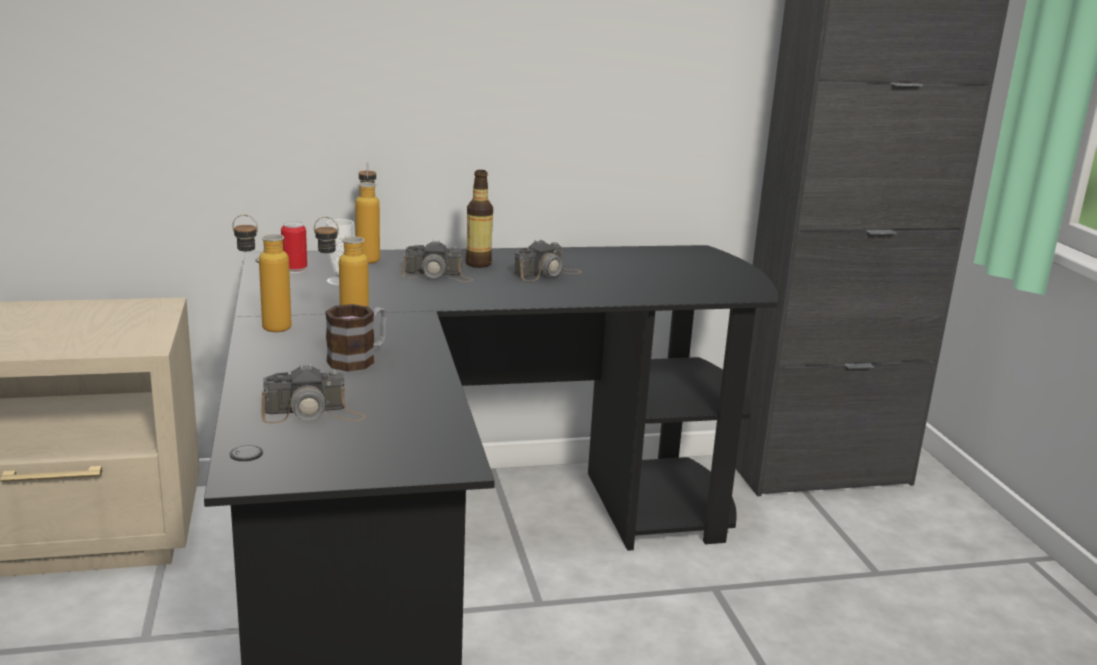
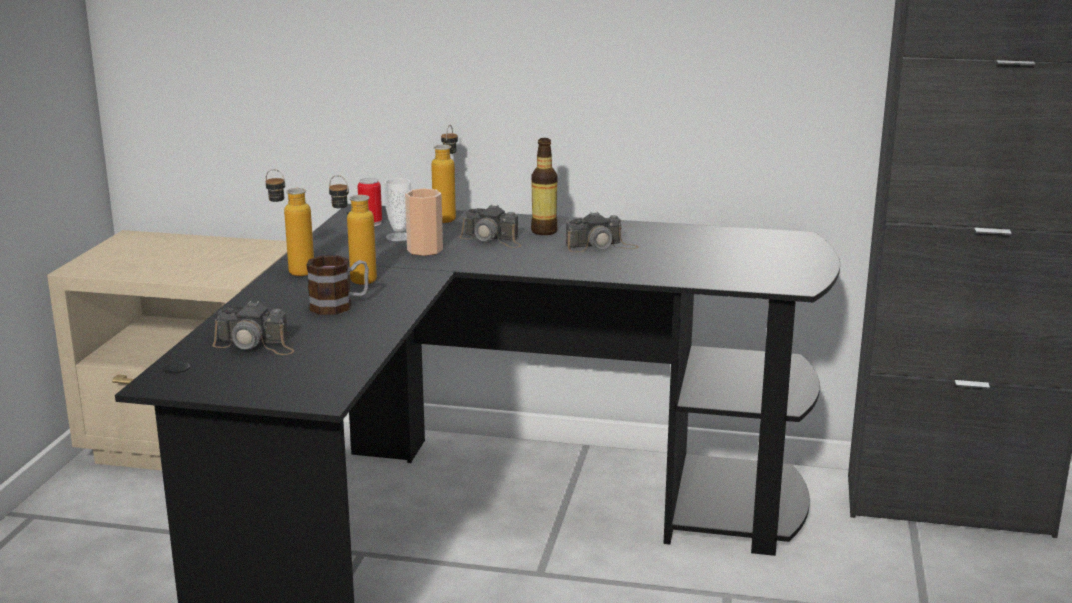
camera: 25 degrees right, 0 degrees up
none -> cup [405,188,443,256]

